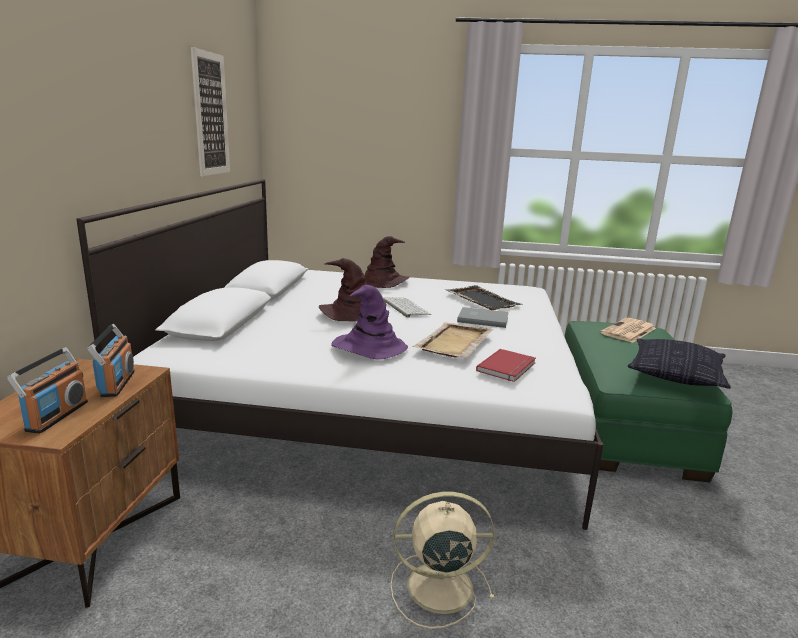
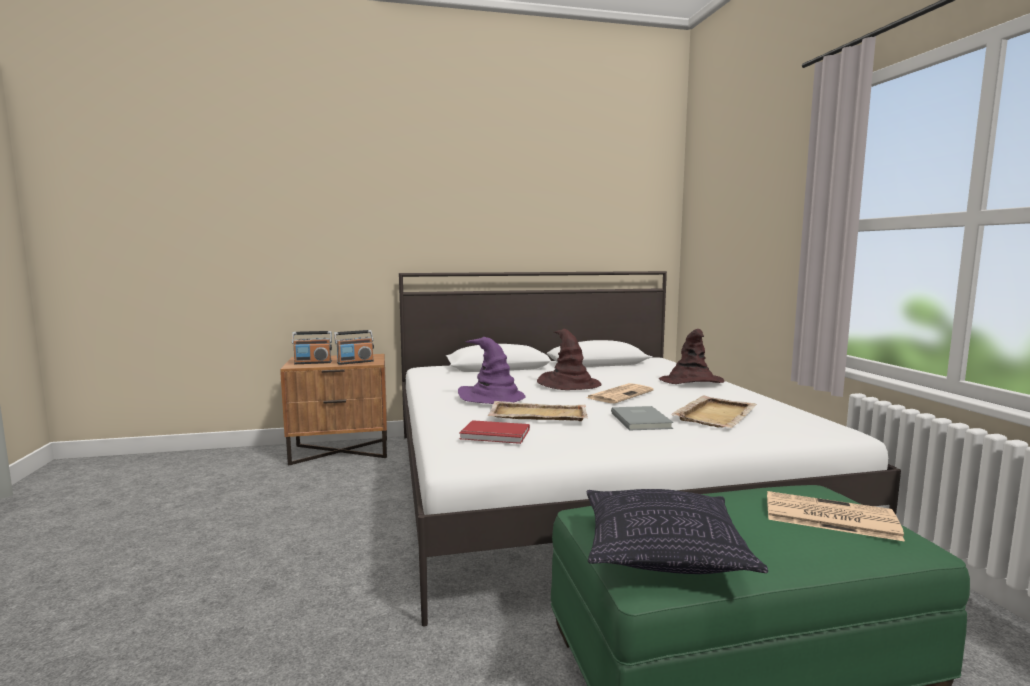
camera: 70 degrees right, 10 degrees down
picture [191,47,230,176] -> none
keyboard [383,297,431,318] -> newspaper [586,383,654,403]
beige fan [390,492,495,629] -> none
black tray [445,285,523,310] -> beige tray [671,396,757,428]

